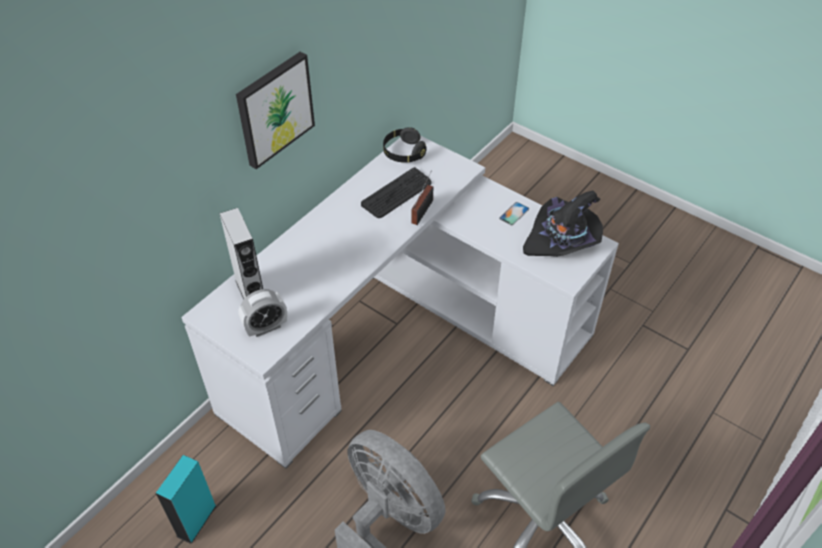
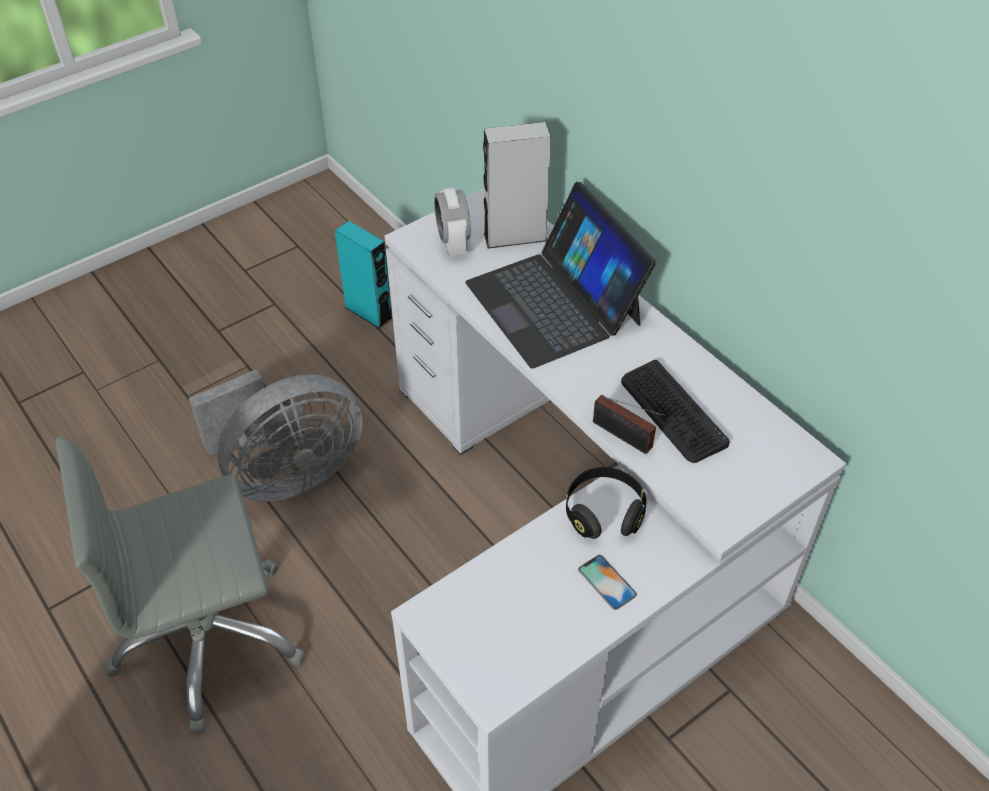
camera: 105 degrees right, 0 degrees up
picture [236,52,315,169] -> none
black headphones [383,127,427,163] -> black headphones moved to [566,467,647,539]
black hat [523,191,603,257] -> none
none -> laptop [465,182,656,368]

